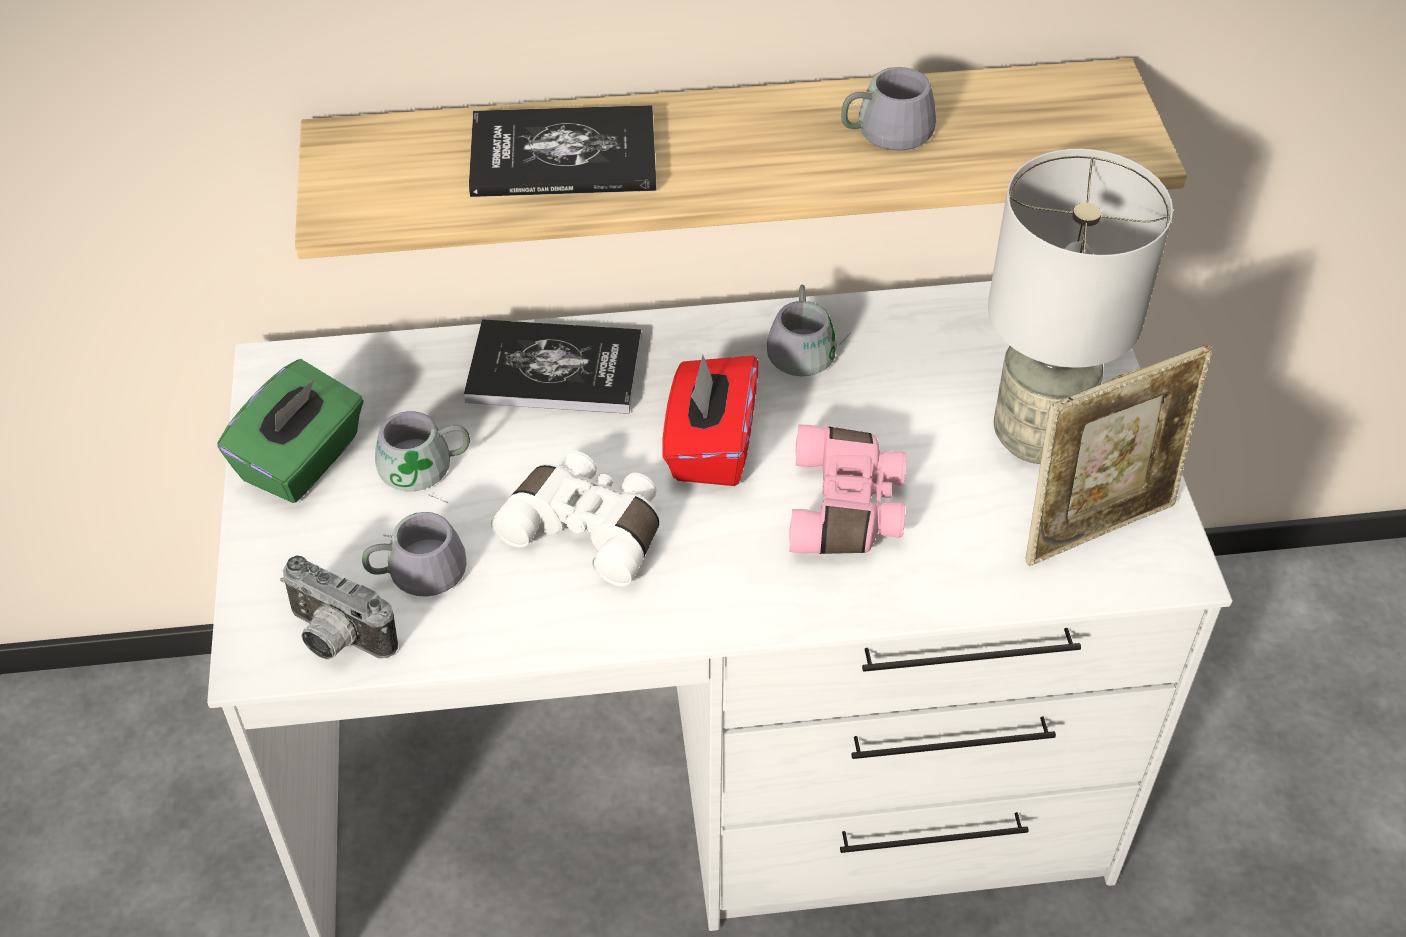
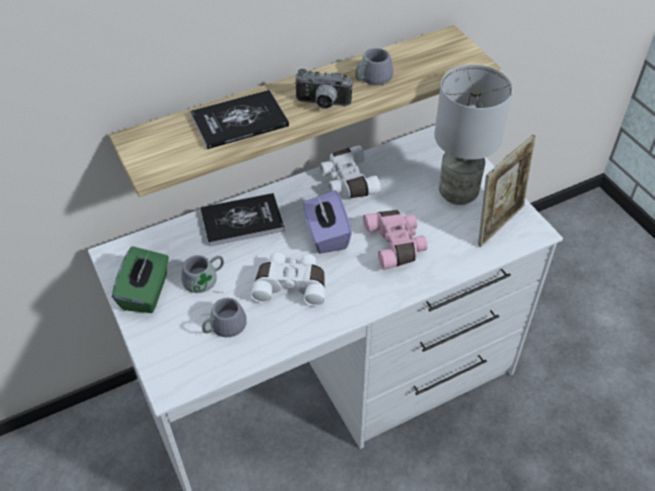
camera: 20 degrees left, 0 degrees up
camera [280,555,398,659] -> camera moved to [294,69,352,109]
red tissue box [663,355,758,486] -> purple tissue box [303,190,352,254]
grey mug [767,285,851,377] -> white binoculars [320,146,381,198]

